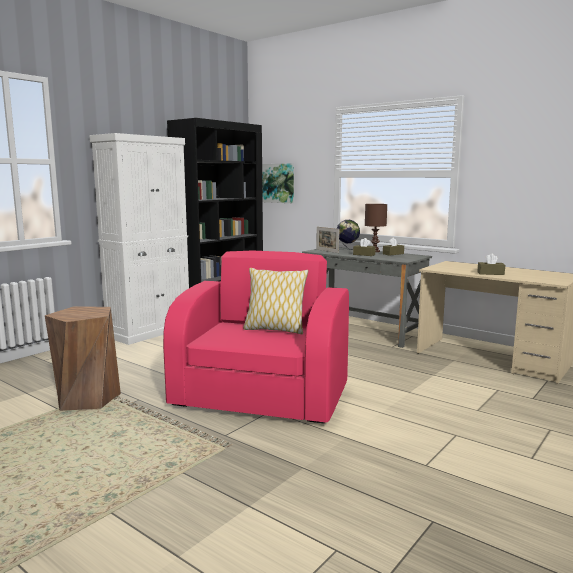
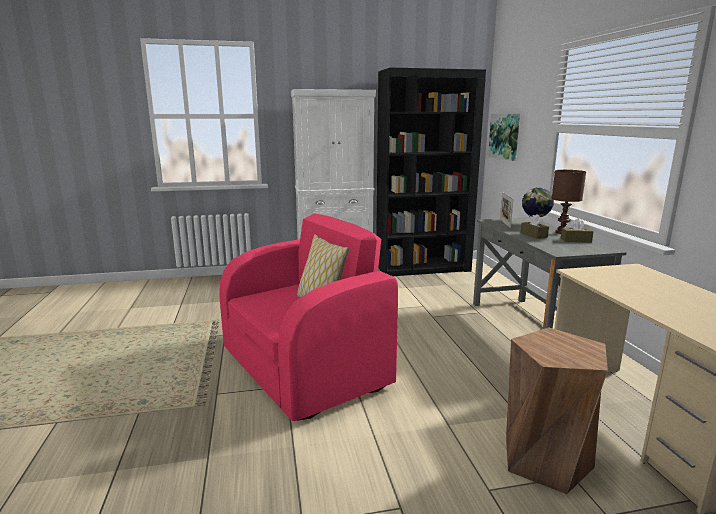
camera: 40 degrees right, 5 degrees up
brown stool [45,306,121,411] -> brown stool moved to [506,327,608,494]
brown tissue box [477,253,505,275] -> none

